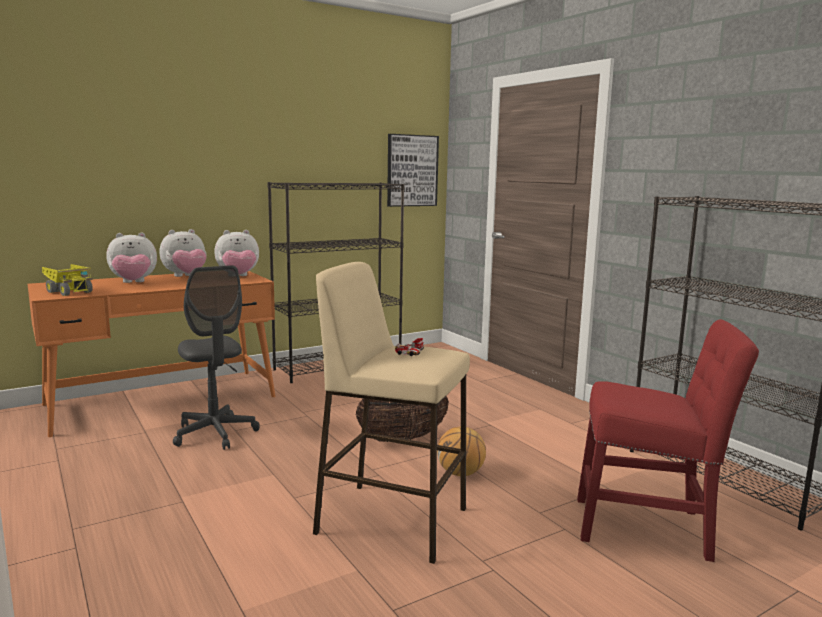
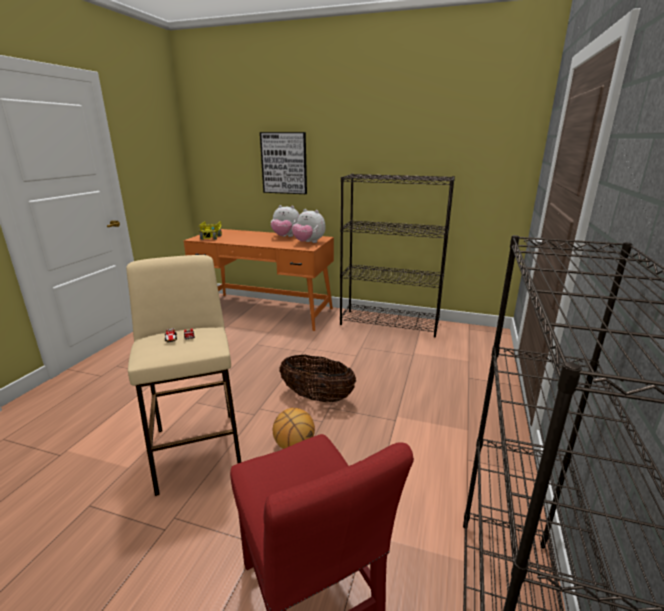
camera: 50 degrees right, 10 degrees up
plush toy [106,233,157,283] -> none
grey office chair [173,265,260,450] -> none
picture [387,134,439,207] -> picture moved to [260,132,307,194]

